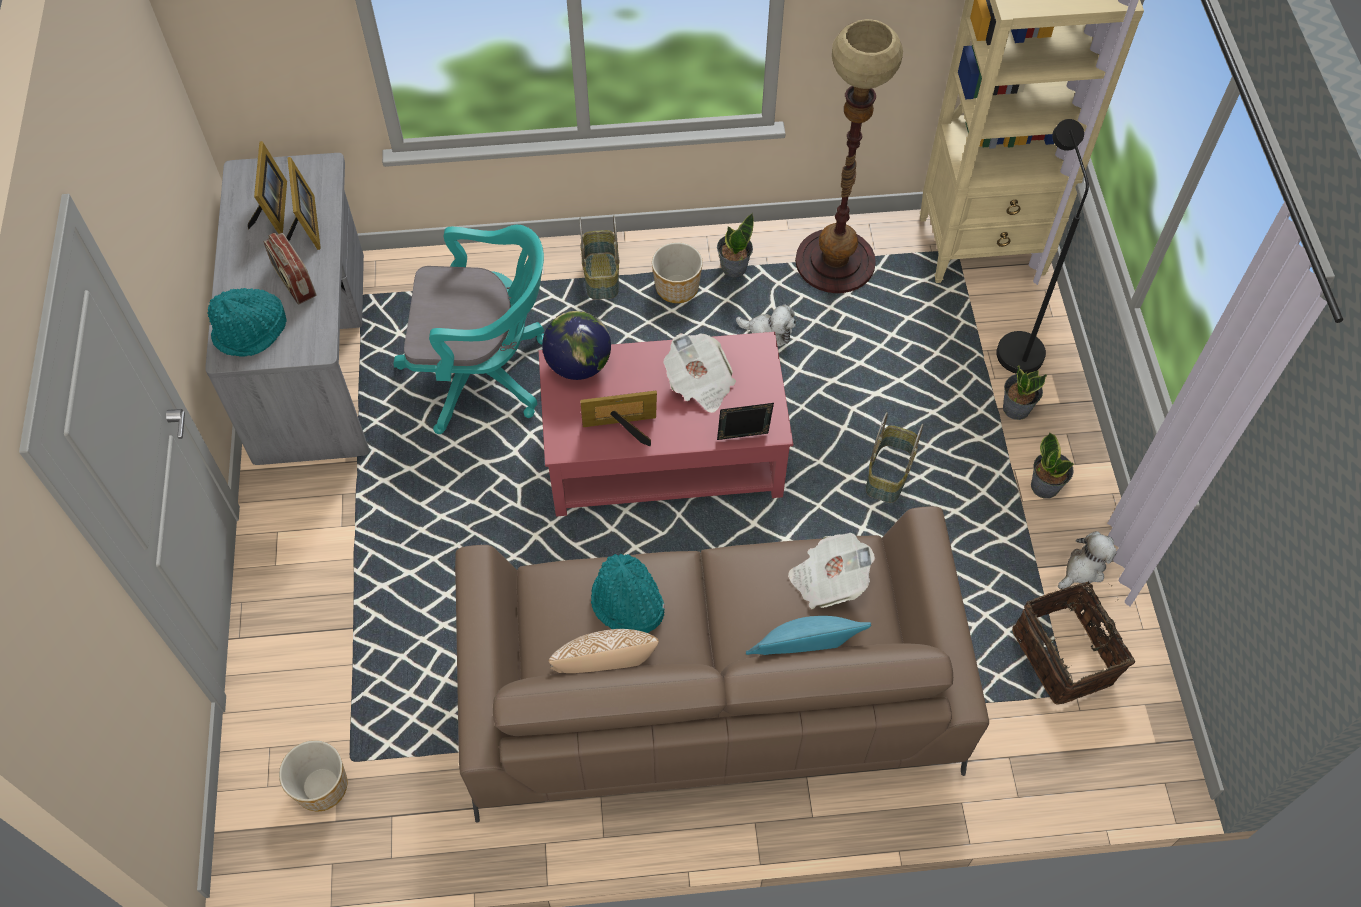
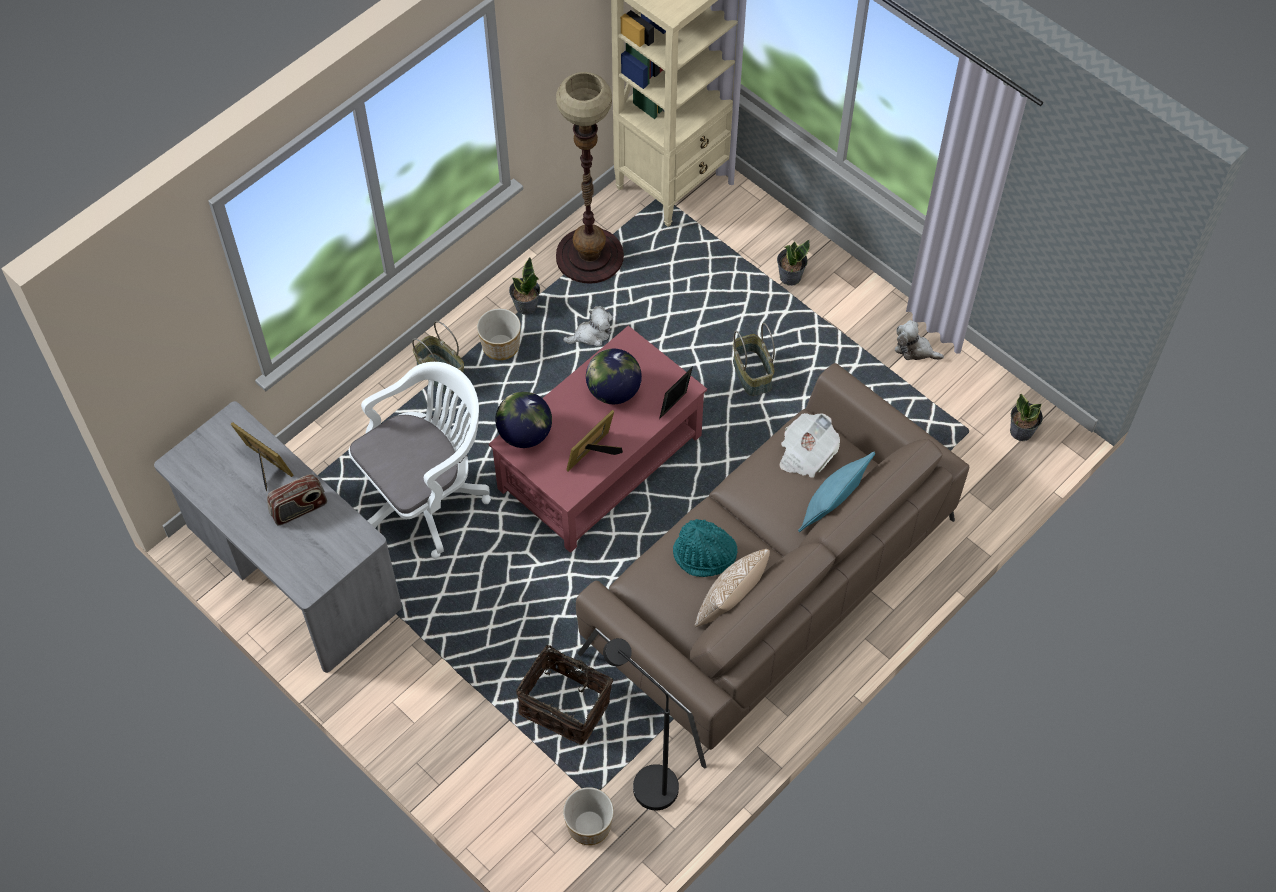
camera: 40 degrees left, 0 degrees up
turquoise hat [207,288,286,357] -> none
picture frame [248,141,287,234] -> none
radio [264,232,317,305] -> radio turned 45 degrees counterclockwise [267,474,327,526]
turquoise office chair [393,225,544,434] -> white office chair [348,362,491,559]
newspaper [664,333,736,413] -> globe [586,349,642,404]
black floor lamp [996,119,1089,374] -> black floor lamp moved to [603,638,679,810]
basket [1012,581,1135,705] -> basket moved to [516,636,613,744]
potted plant [1031,433,1074,498] -> potted plant moved to [1010,394,1043,441]
plush toy [1058,531,1117,589] -> plush toy turned 75 degrees counterclockwise [895,320,944,360]

